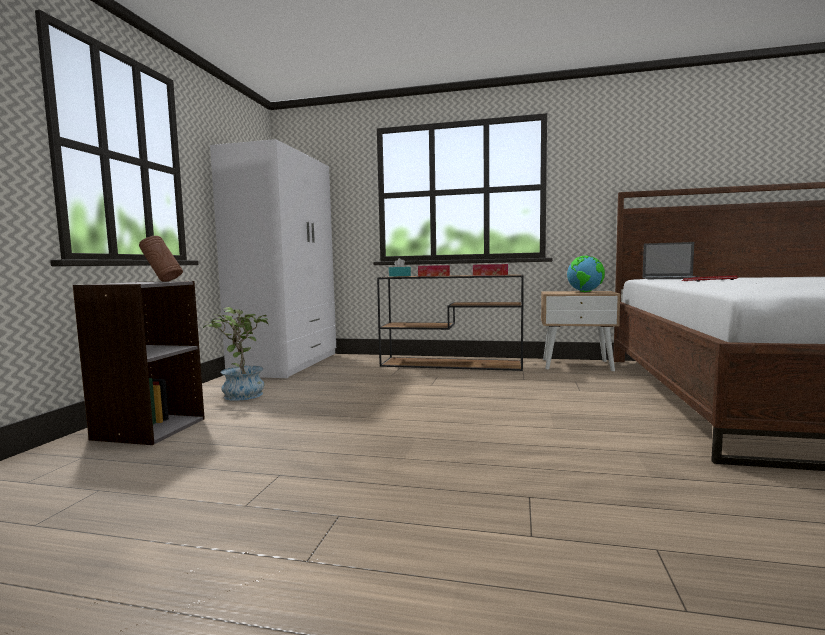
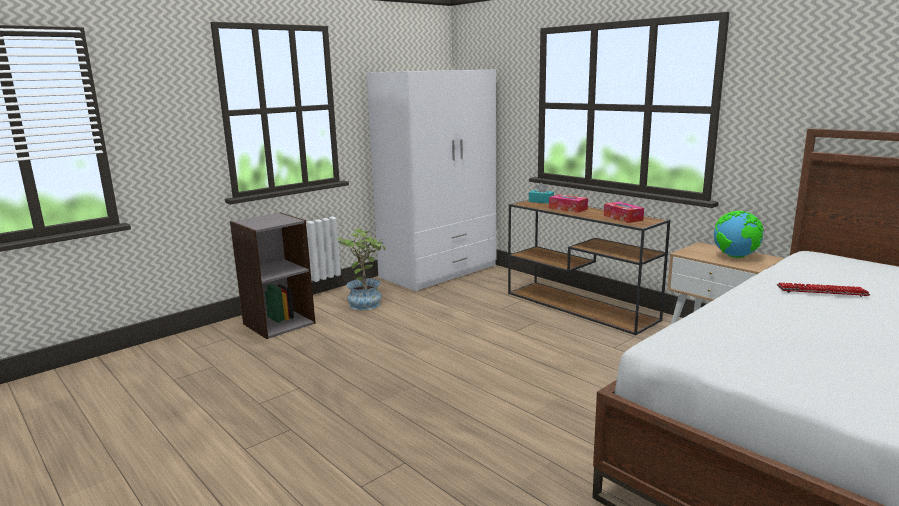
camera: 35 degrees right, 10 degrees up
brown vase [139,236,183,282] -> none
laptop [642,242,698,279] -> none

